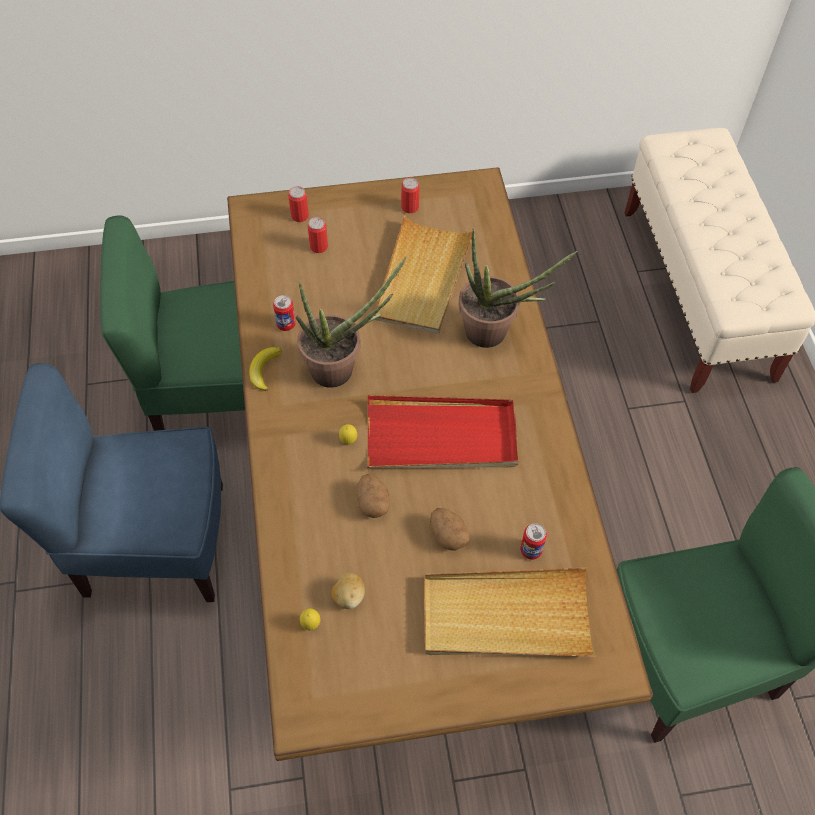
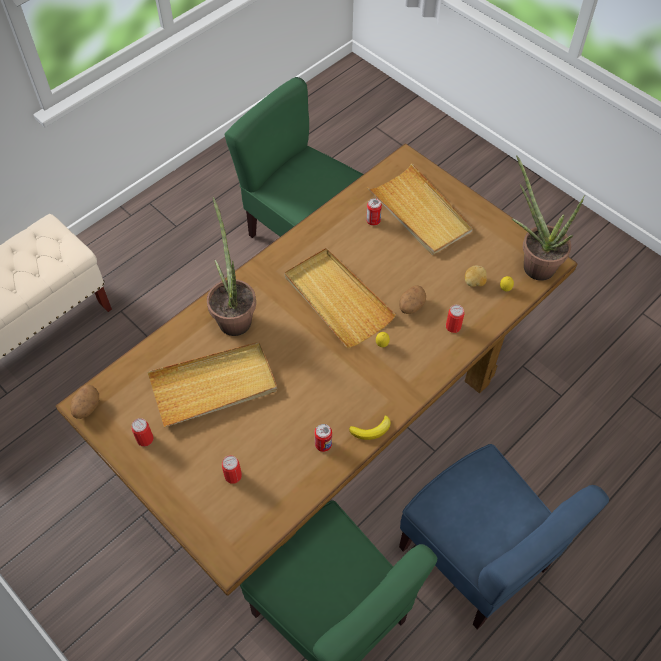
camera: 125 degrees left, 0 degrees up
can [288,186,309,222] -> can moved to [446,305,465,333]
potted plant [296,257,406,388] -> potted plant moved to [512,156,585,281]
red tray [367,395,519,468] -> beige tray [284,248,396,348]
potato [430,508,469,551] -> potato moved to [71,385,99,419]

